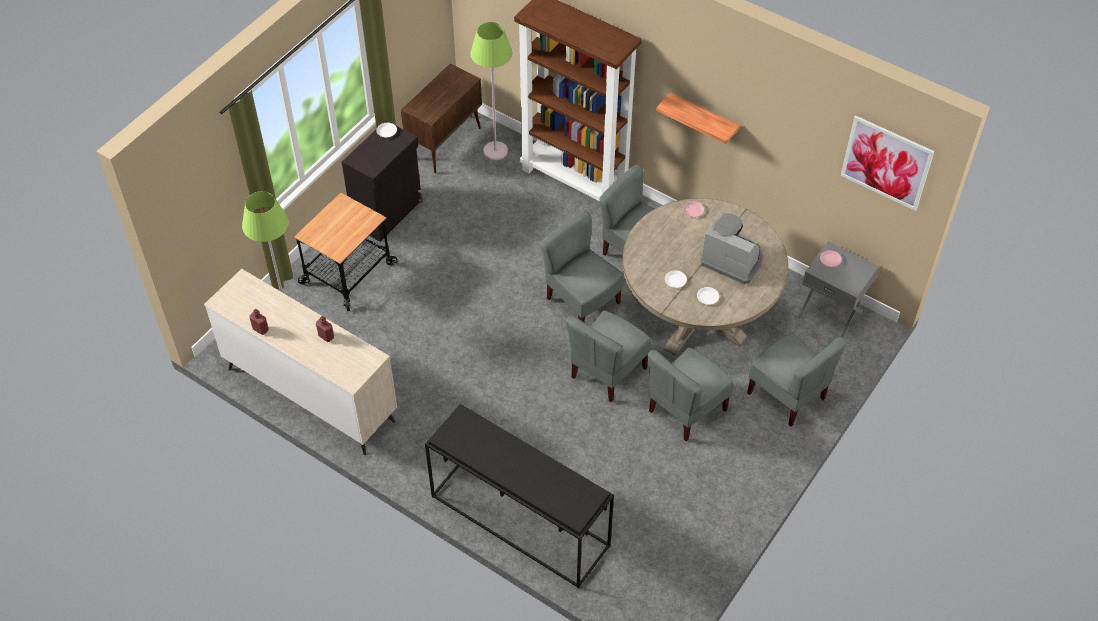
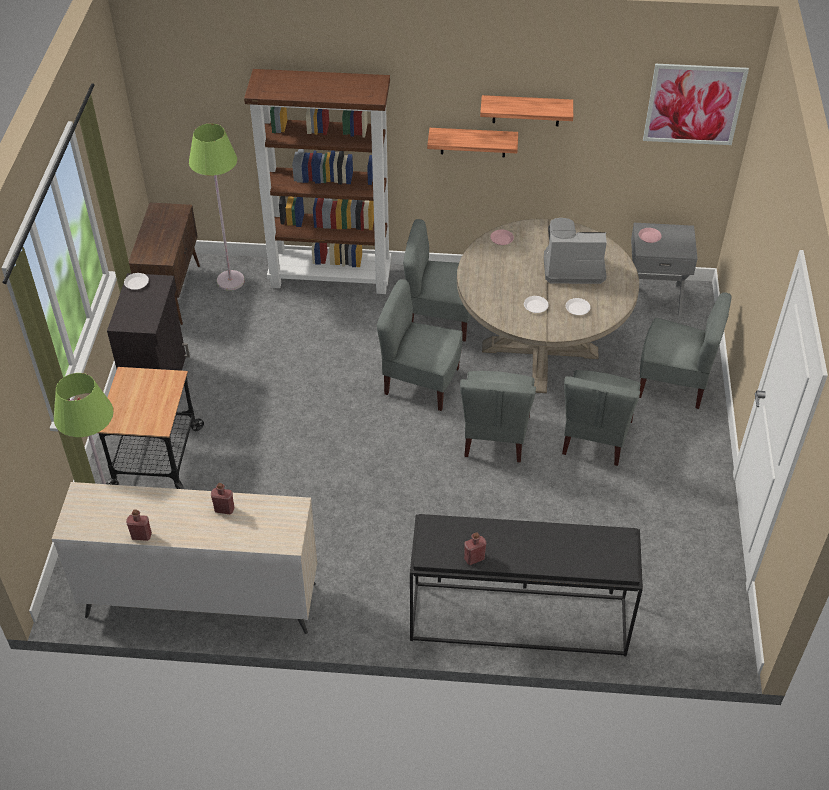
camera: 30 degrees left, 5 degrees down
none -> red bottle [464,532,486,565]
none -> shelf [480,95,573,126]

